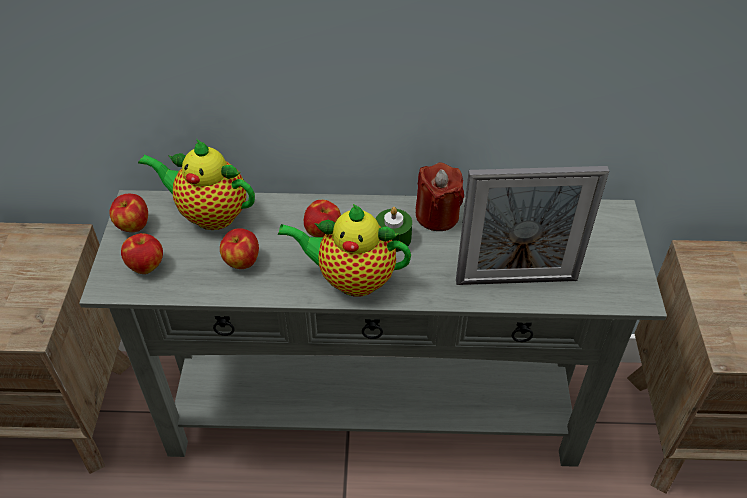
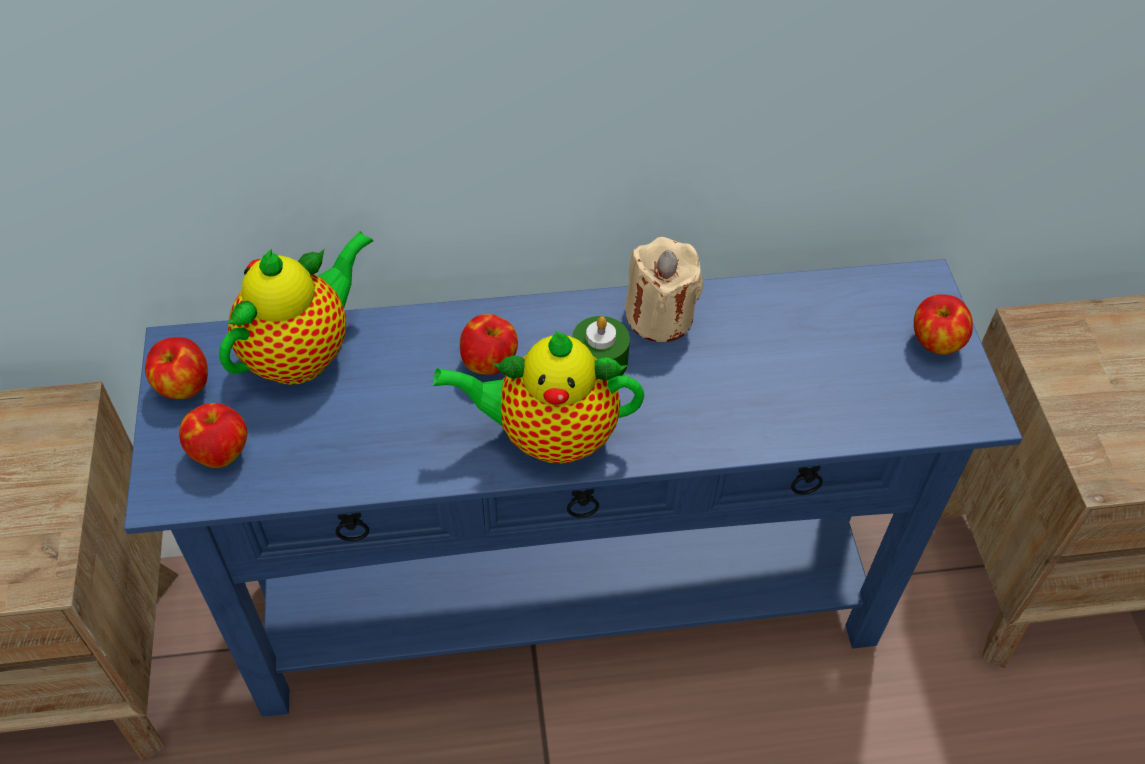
camera: 10 degrees left, 5 degrees up
grey console table [79,190,667,467] -> blue console table [124,259,1023,717]
teapot [138,139,255,230] -> teapot turned 120 degrees clockwise [219,231,374,385]
apple [220,228,259,269] -> apple moved to [914,294,973,355]
red candle [416,162,464,231] -> beige candle [625,237,703,342]
picture frame [456,166,609,285] -> none

